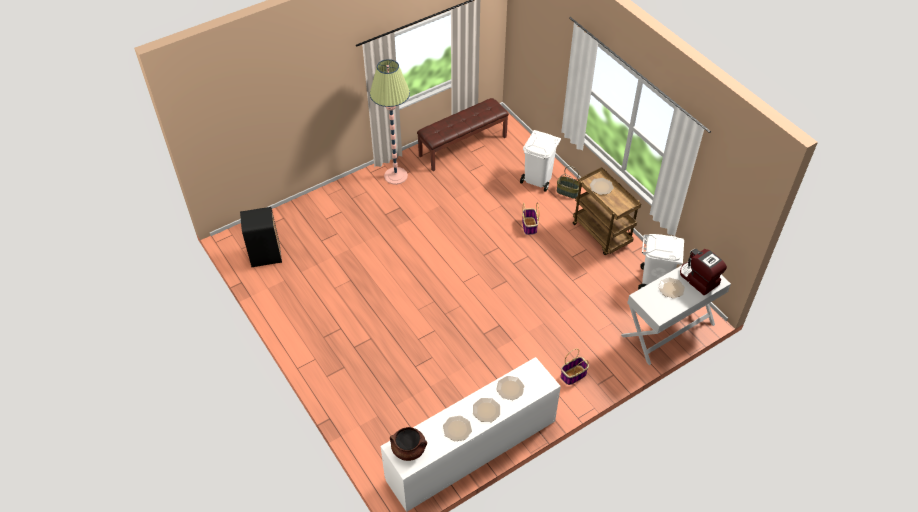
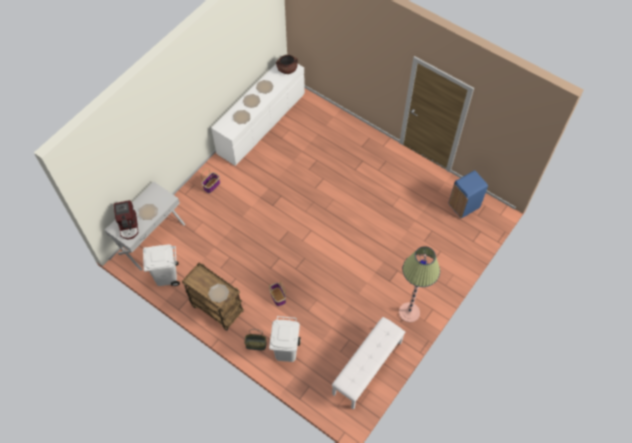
camera: 160 degrees right, 10 degrees up
black trash can [240,207,282,267] -> blue trash can [449,170,488,219]
brown bench [417,98,509,171] -> white bench [332,317,406,410]
coffee machine [680,249,727,295] -> coffee machine turned 45 degrees clockwise [114,200,139,239]

